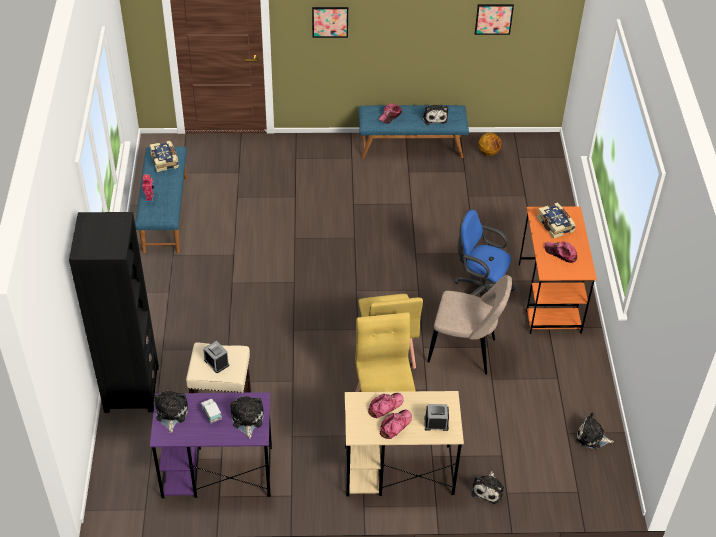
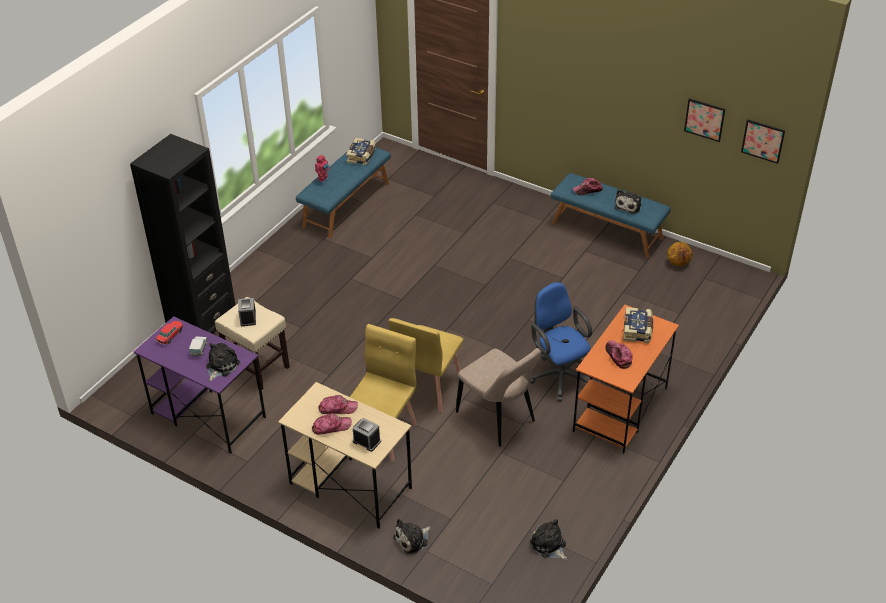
camera: 35 degrees right, 5 degrees down
plush toy [154,391,188,433] -> toy car [155,321,183,345]
picture [312,7,348,38] -> picture moved to [741,119,785,164]

